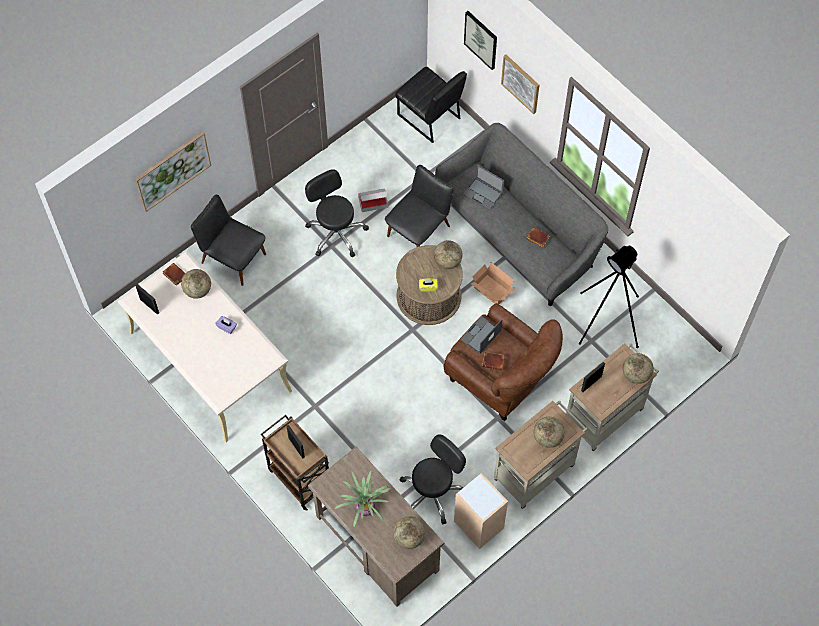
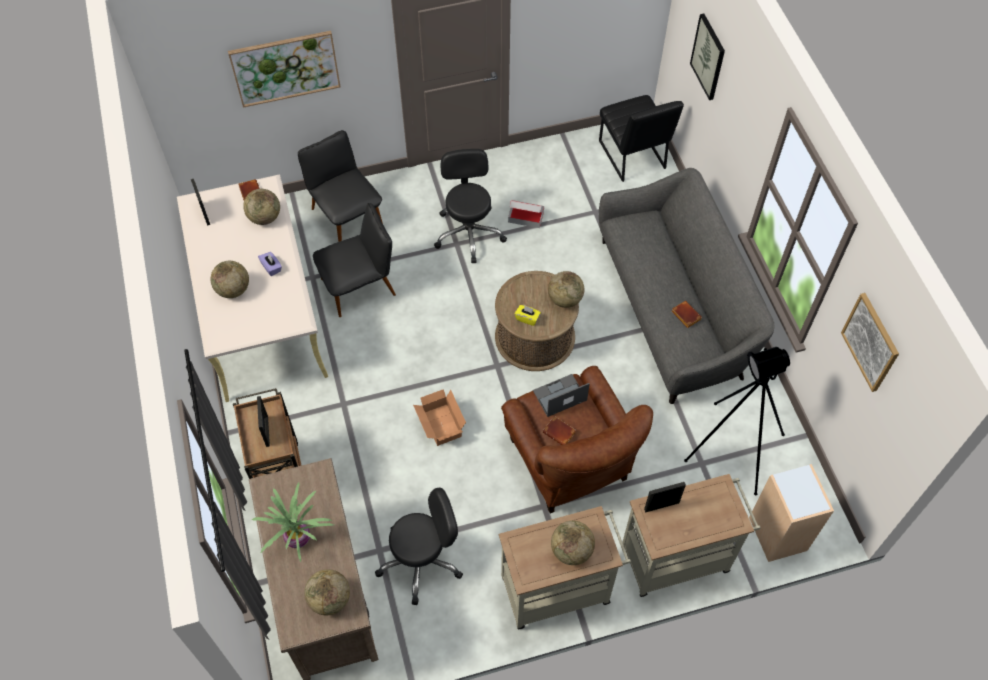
camera: 25 degrees right, 5 degrees down
black chair [385,165,453,247] -> black chair moved to [313,203,396,317]
bookcase [454,473,508,549] -> bookcase moved to [749,464,834,562]
laptop [463,164,504,210] -> none
cardboard box [470,263,515,304] -> cardboard box moved to [413,389,466,446]
picture [501,55,539,114] -> picture moved to [841,293,899,392]
globe [623,353,654,384] -> globe moved to [210,261,249,298]

